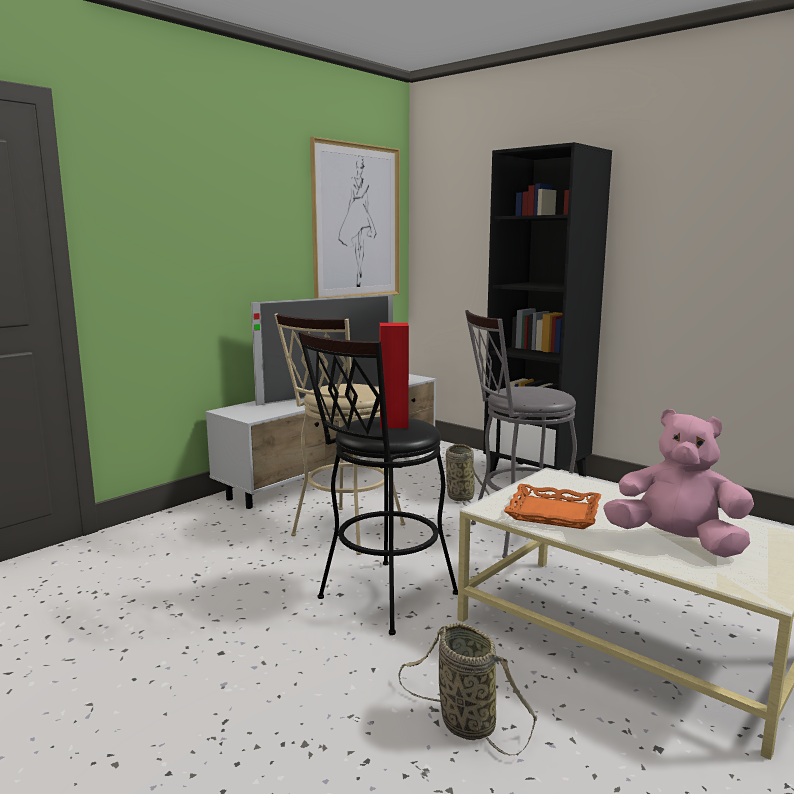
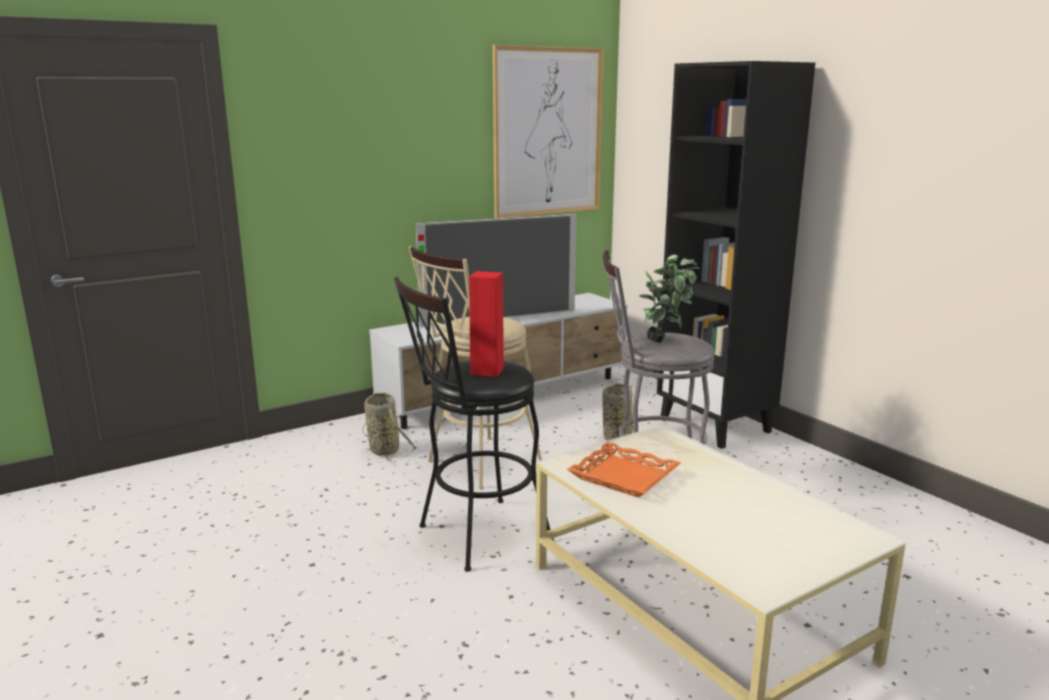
camera: 15 degrees right, 5 degrees up
basket [398,623,537,756] -> basket moved to [362,392,416,462]
pink plush toy [603,409,754,558] -> none
none -> potted plant [639,255,700,343]

